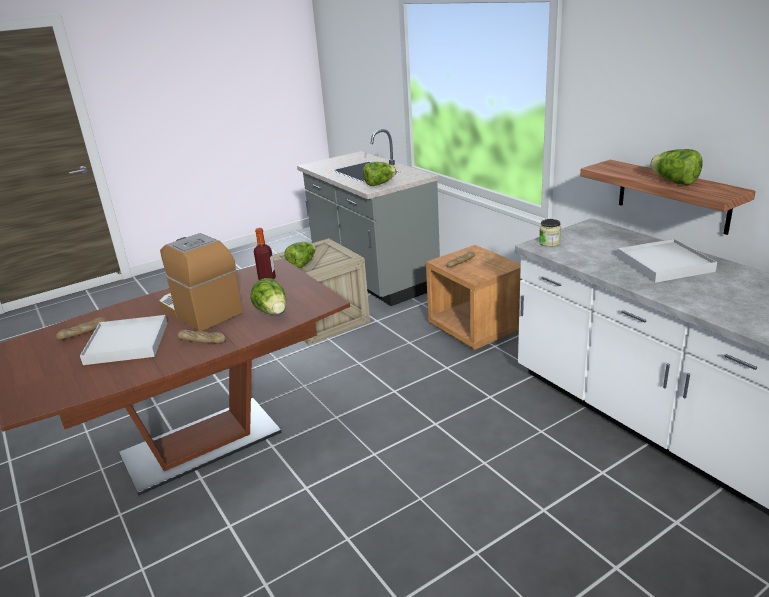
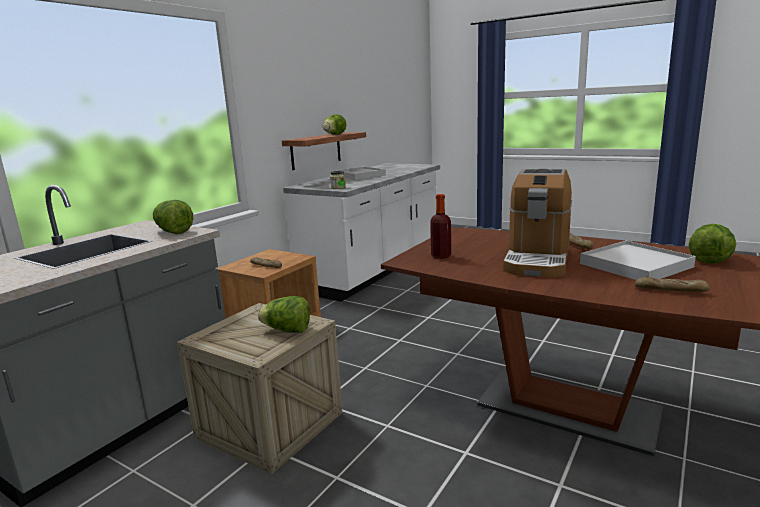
camera: 115 degrees left, 10 degrees down
lettuce [250,278,287,315] -> lettuce moved to [688,224,736,264]

